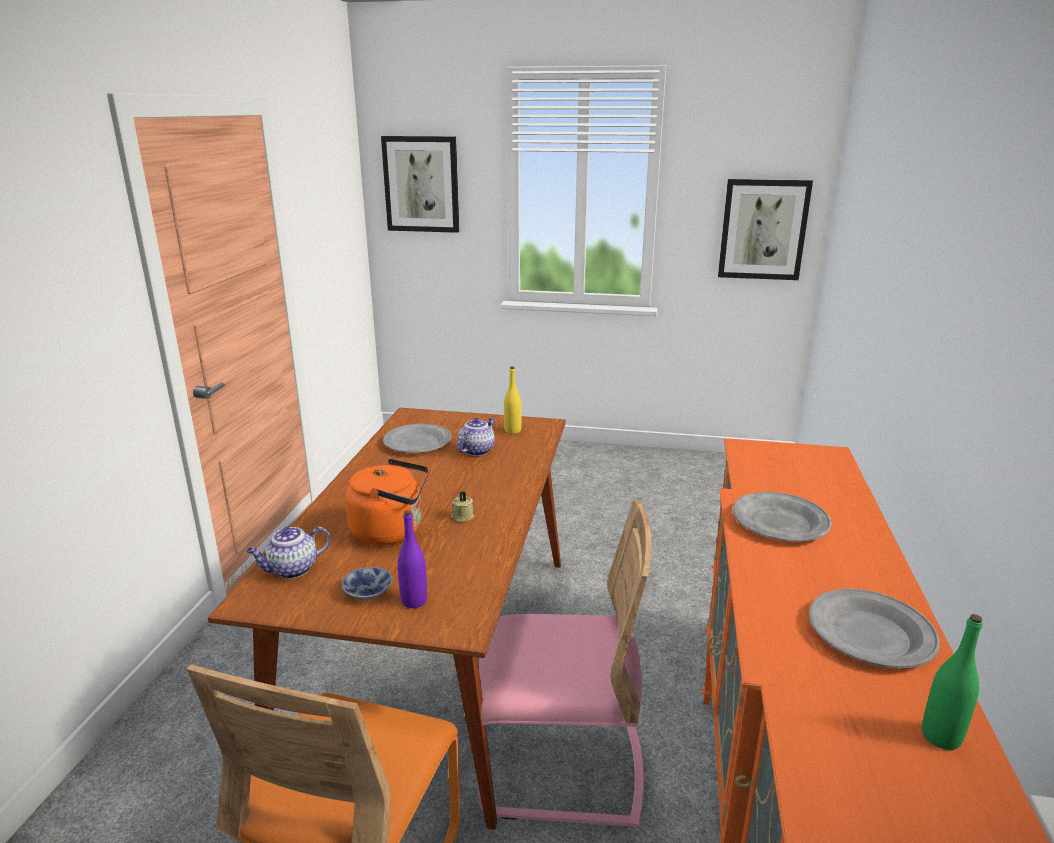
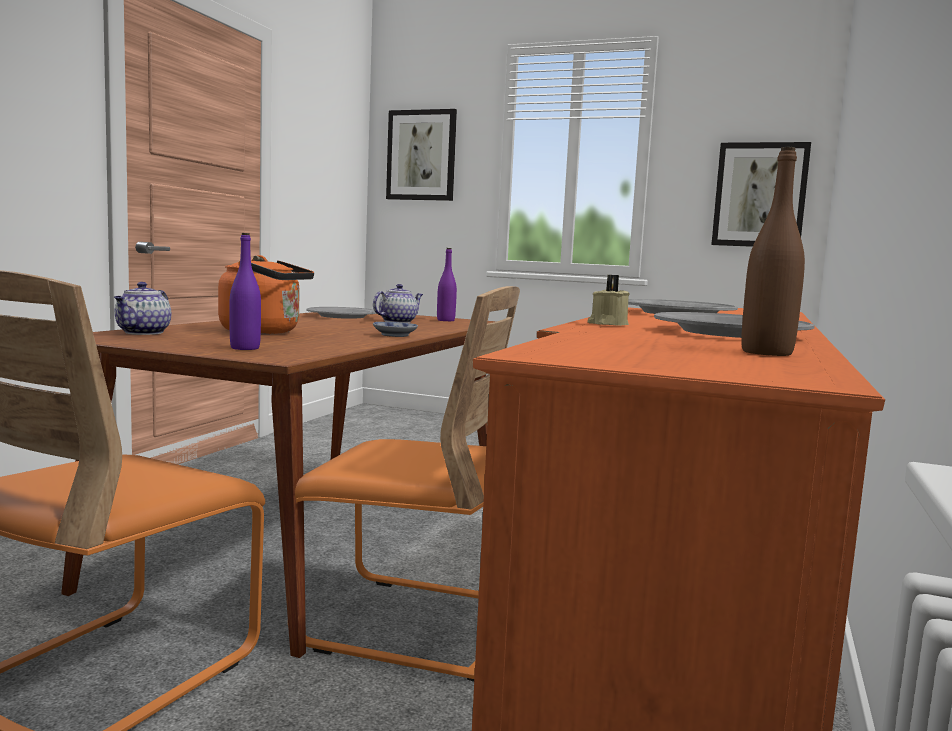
camera: 10 degrees right, 15 degrees down
teapot [246,527,331,579] -> teapot turned 60 degrees counterclockwise [114,282,171,335]
bowl [342,567,392,600] -> bowl moved to [373,322,418,337]
beige candle [451,491,474,522] -> beige candle moved to [587,275,629,326]
pink chair [477,499,651,827] -> orange chair [295,286,520,682]
yellow bottle [504,366,522,434] -> purple bottle [437,248,457,321]
green bottle [922,614,983,750] -> brown bottle [741,147,805,356]

